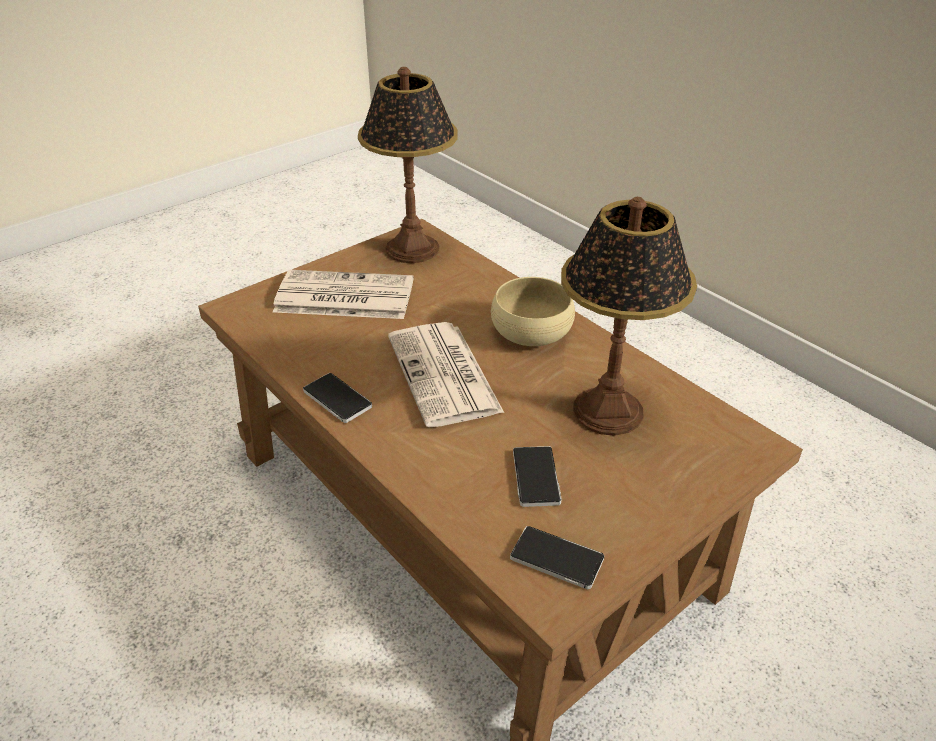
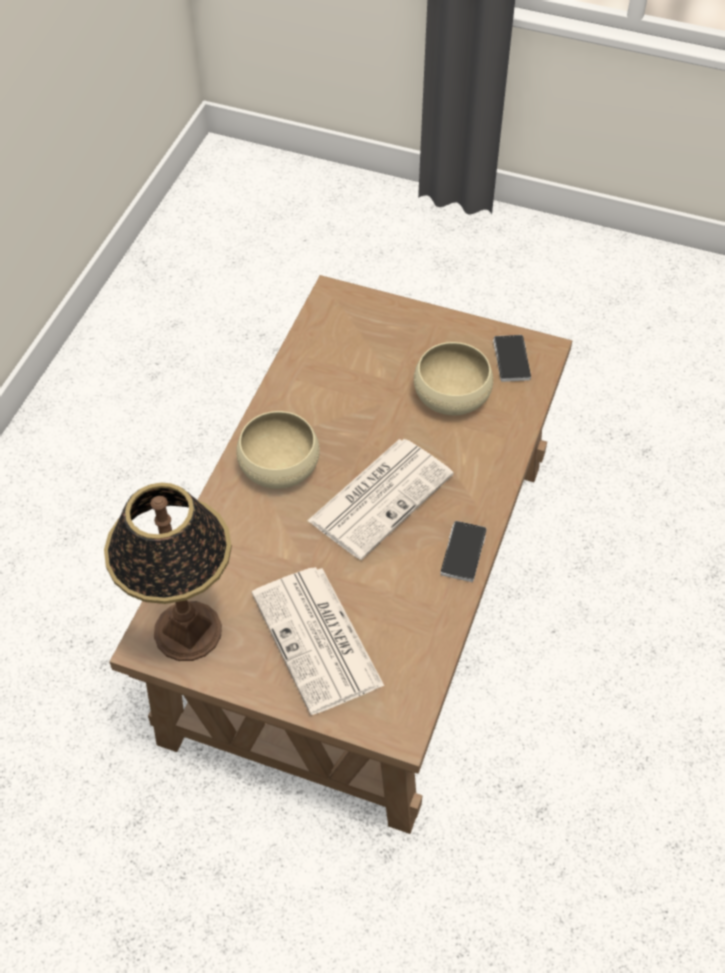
camera: 120 degrees left, 15 degrees up
phone [513,446,562,507] -> beige bowl [414,342,493,415]
table lamp [561,197,697,436] -> none

